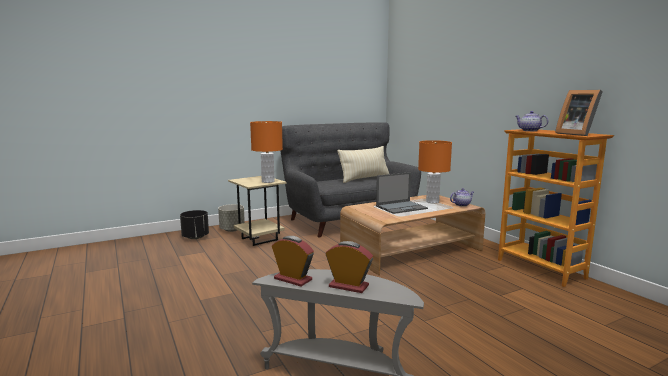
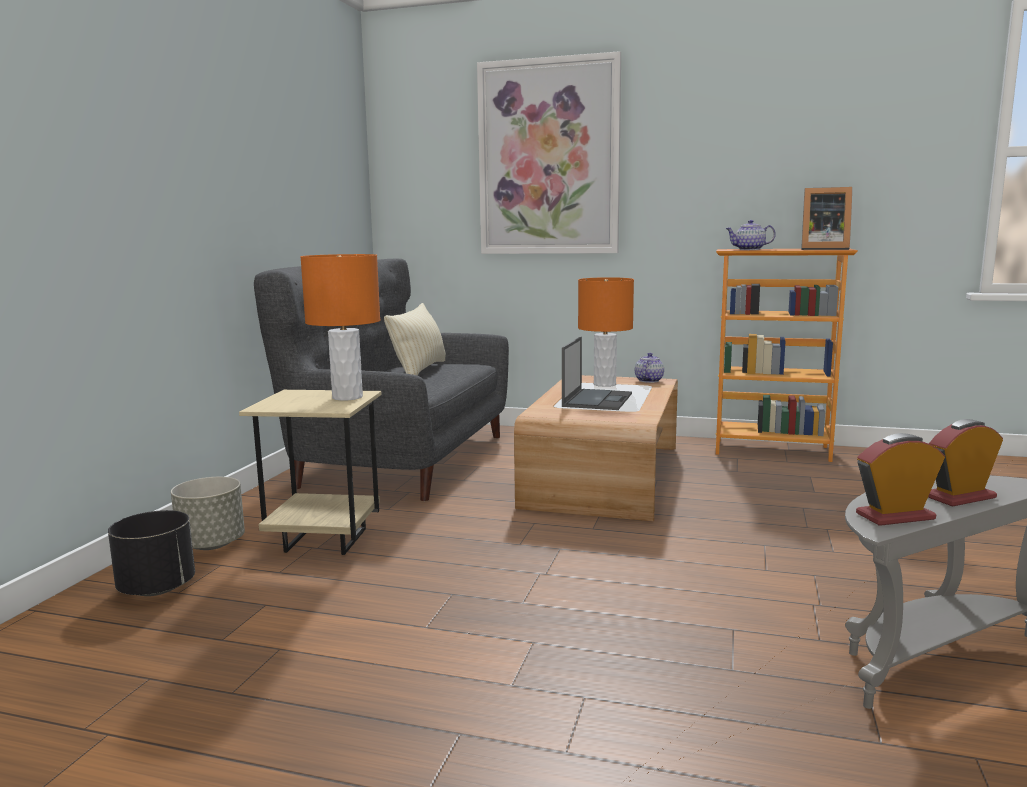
camera: 45 degrees left, 0 degrees up
none -> picture [477,51,621,254]

